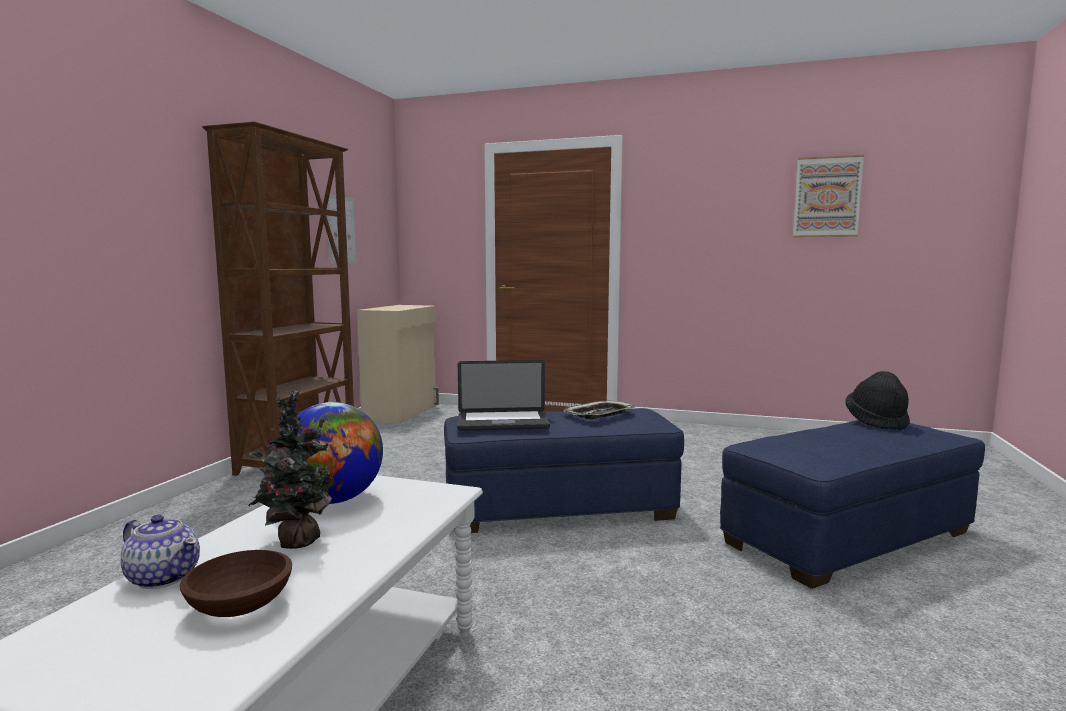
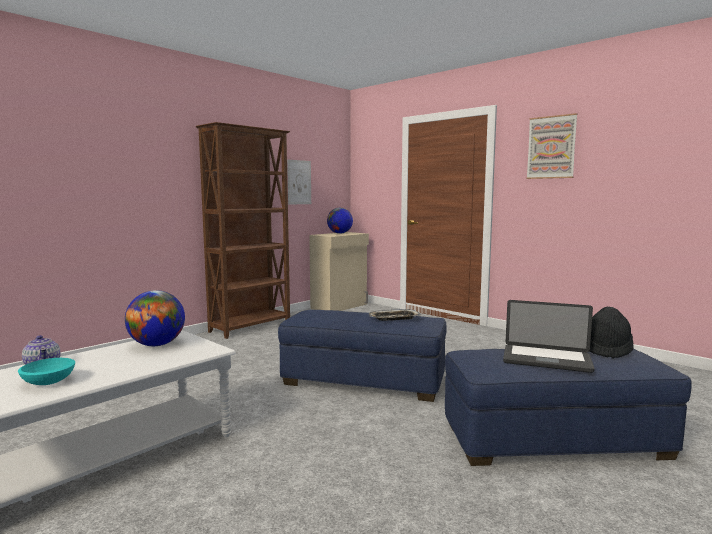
camera: 25 degrees right, 0 degrees up
brown bowl [180,550,292,617] -> turquoise bowl [18,358,75,385]
potted plant [248,390,338,549] -> none
laptop [457,360,550,431] -> laptop moved to [503,300,595,373]
picture [793,155,864,237] -> picture moved to [526,113,578,179]
none -> globe [327,208,353,234]

